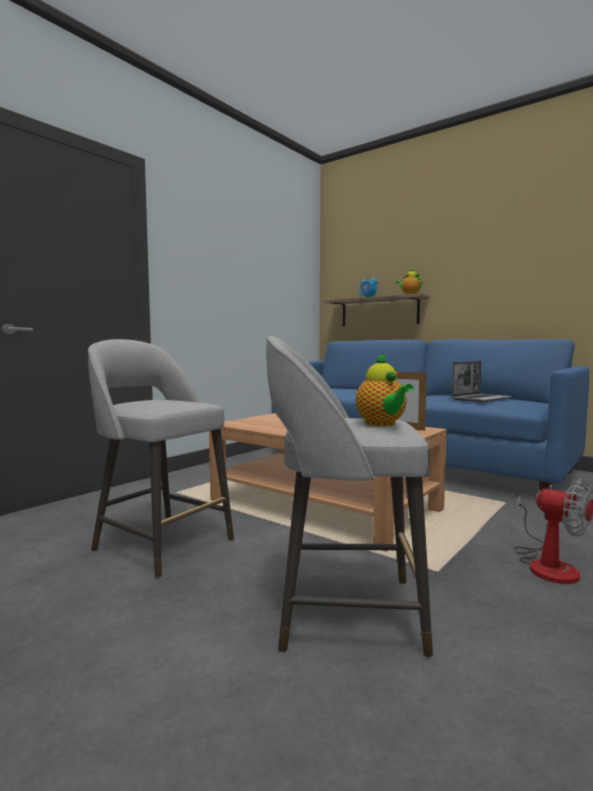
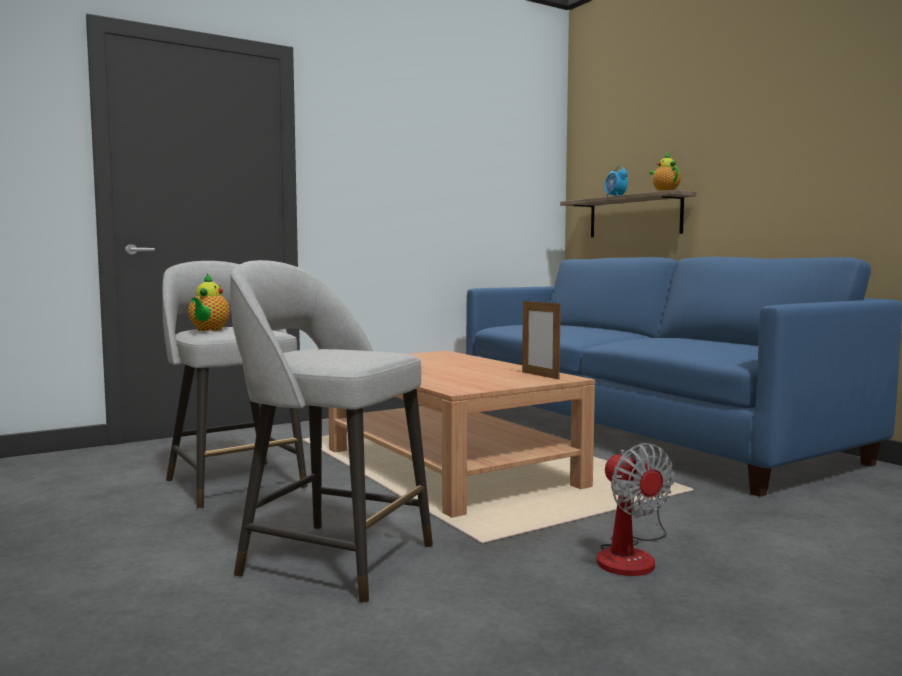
camera: 20 degrees right, 0 degrees up
teapot [356,353,414,426] -> teapot moved to [188,274,230,331]
laptop [451,361,512,402] -> none

